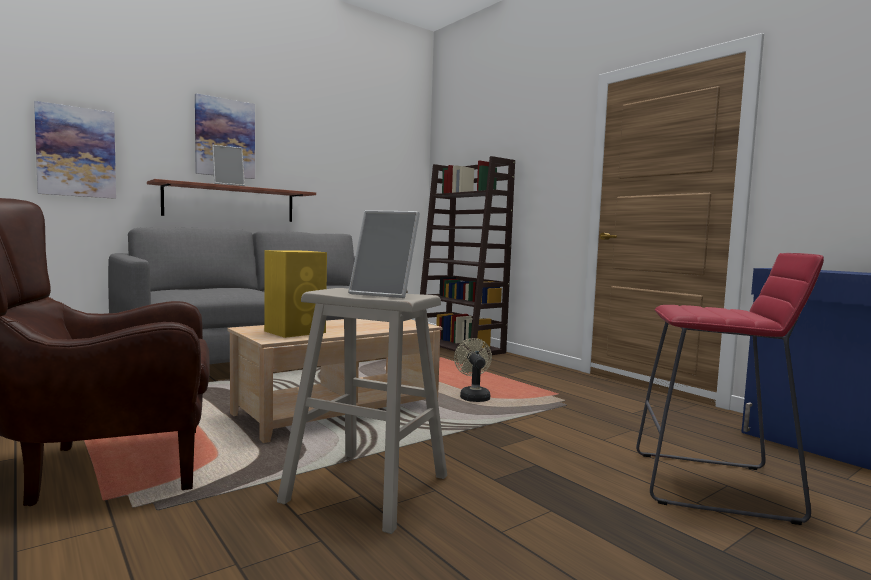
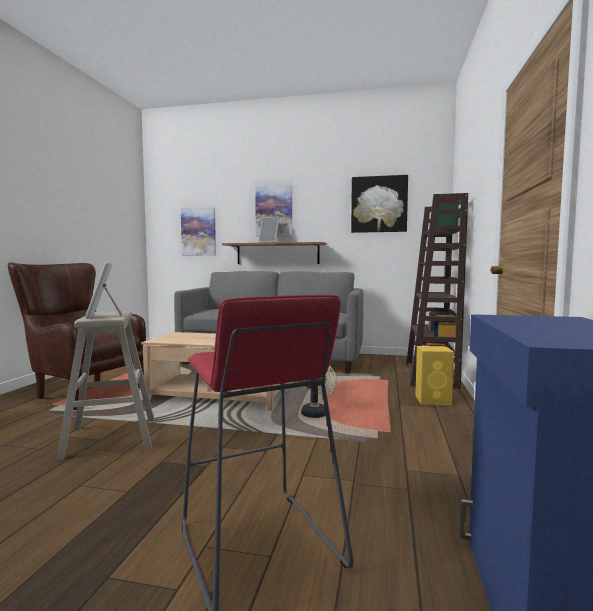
camera: 50 degrees right, 0 degrees up
yellow speaker [264,250,327,338] -> yellow speaker moved to [415,346,454,405]
none -> picture [351,175,408,233]

